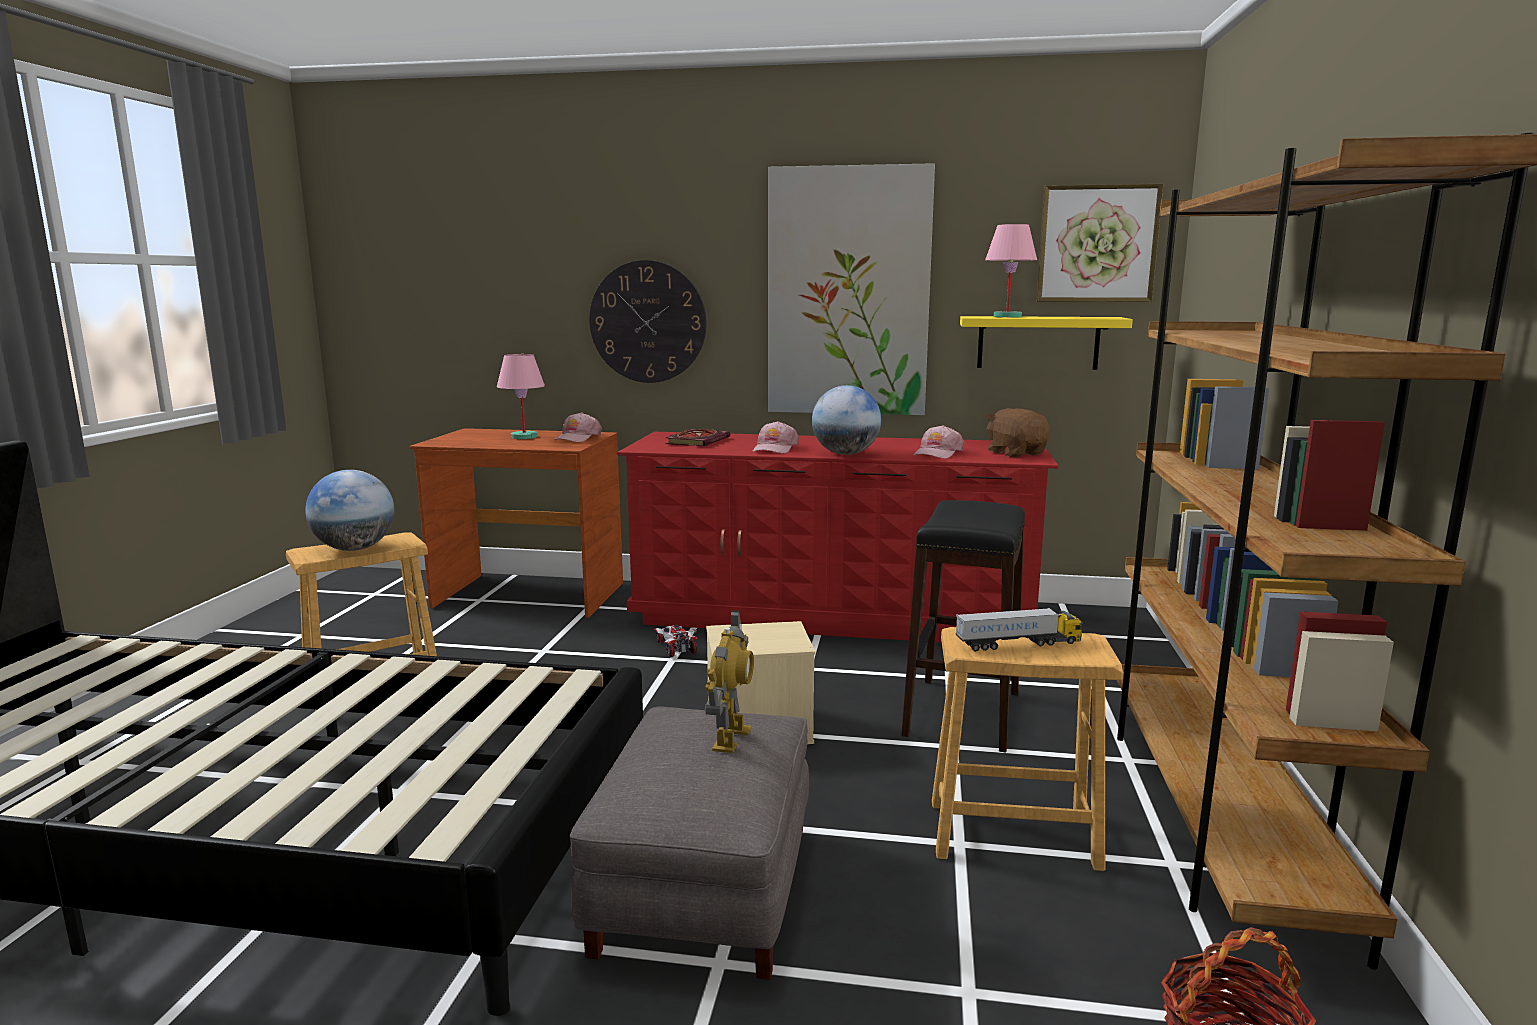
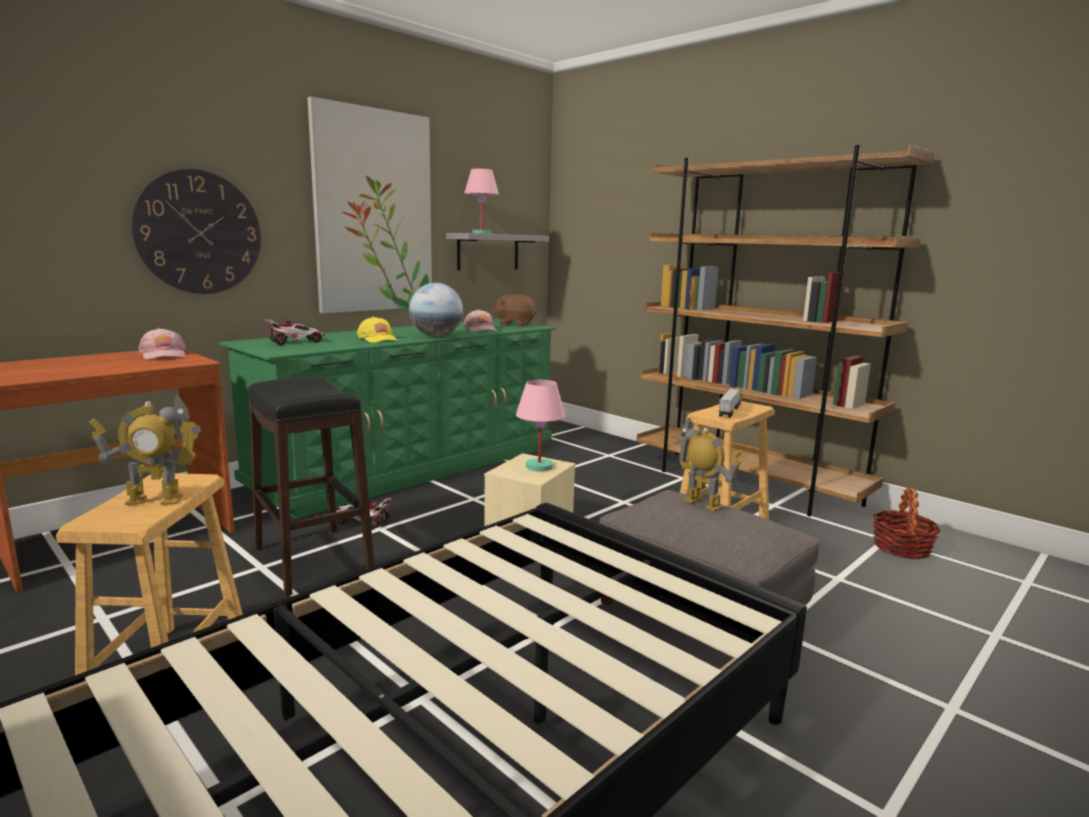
camera: 55 degrees left, 0 degrees up
globe [305,470,395,551] -> toy robot [89,394,202,505]
pink table lamp [497,354,545,439] -> pink table lamp moved to [516,380,565,471]
red dresser [617,432,1059,642] -> green dresser [219,319,557,519]
book [666,429,730,446] -> toy car [264,319,325,345]
pink cap [753,421,799,453] -> yellow cap [357,316,398,343]
black stool [901,500,1025,752] -> black stool moved to [248,377,375,596]
yellow shelf [960,316,1133,370] -> grey shelf [446,233,549,270]
picture [1036,184,1164,302] -> none

